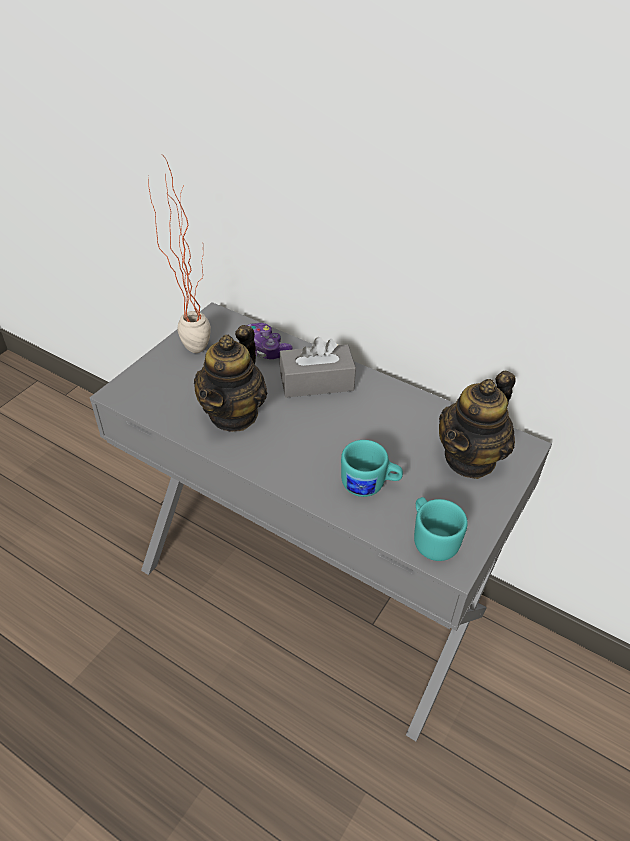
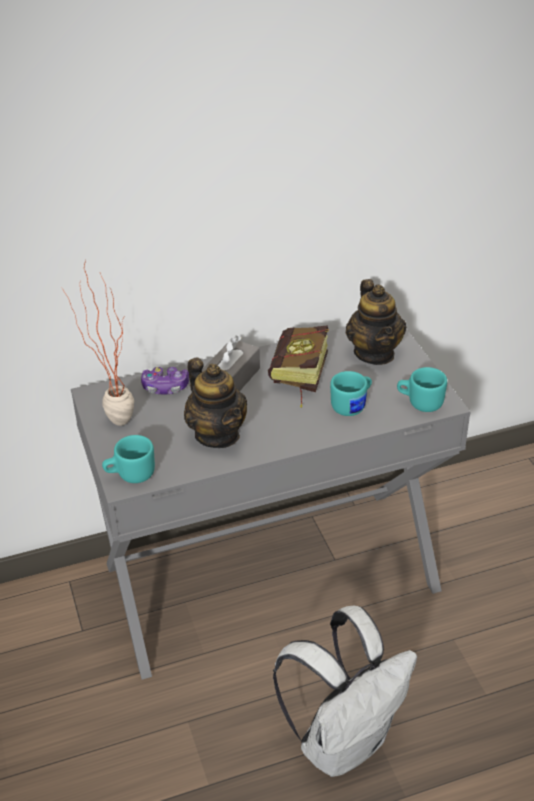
camera: 50 degrees left, 5 degrees down
none -> turquoise mug [102,435,155,483]
none -> book [268,325,329,407]
none -> white backpack [273,606,417,777]

